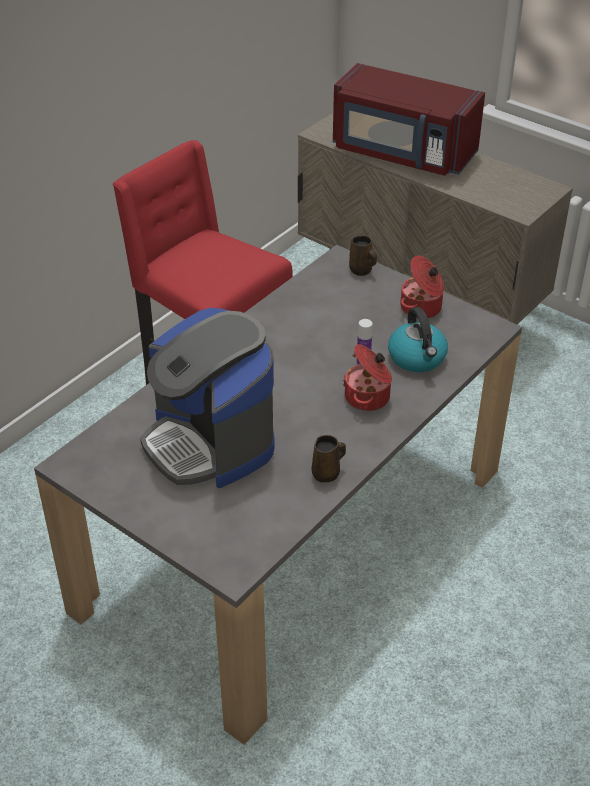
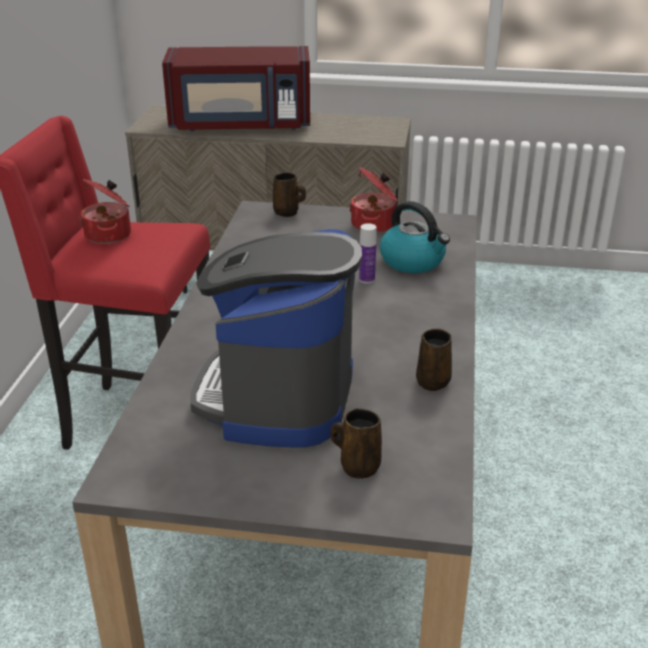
camera: 30 degrees left, 10 degrees down
coffee machine [140,308,275,488] -> coffee machine turned 75 degrees clockwise [190,229,362,448]
cooking pot [343,344,392,411] -> cooking pot moved to [79,179,131,244]
none -> brown mug [331,408,382,478]

